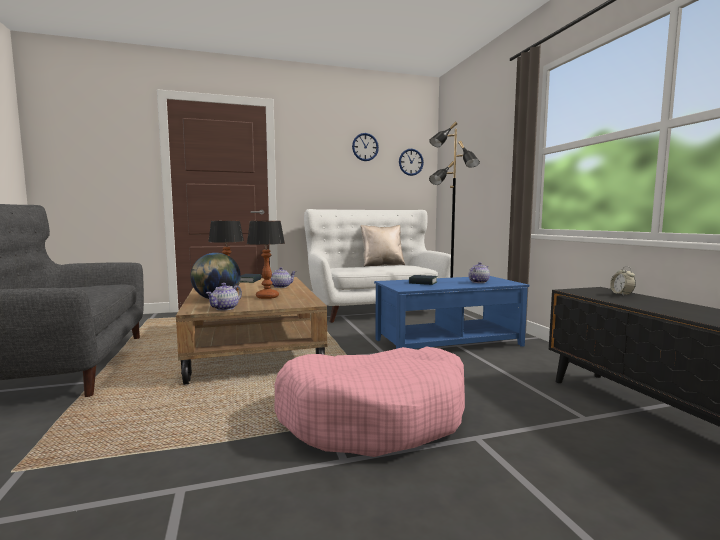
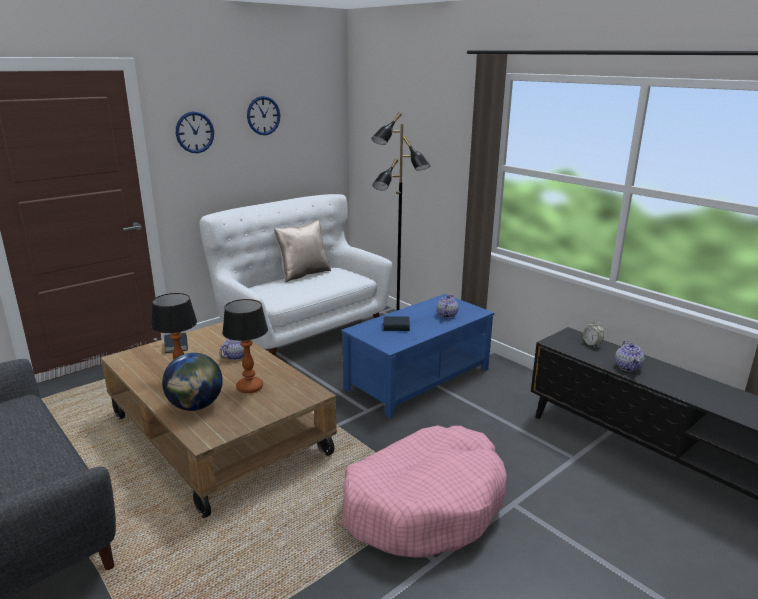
camera: 25 degrees left, 15 degrees up
teapot [206,283,242,310] -> teapot moved to [615,340,644,372]
wall clock [399,149,424,176] -> wall clock moved to [176,111,214,153]

